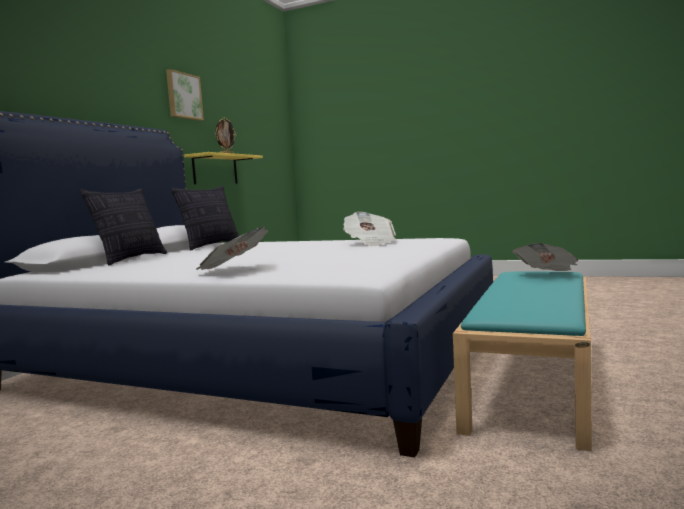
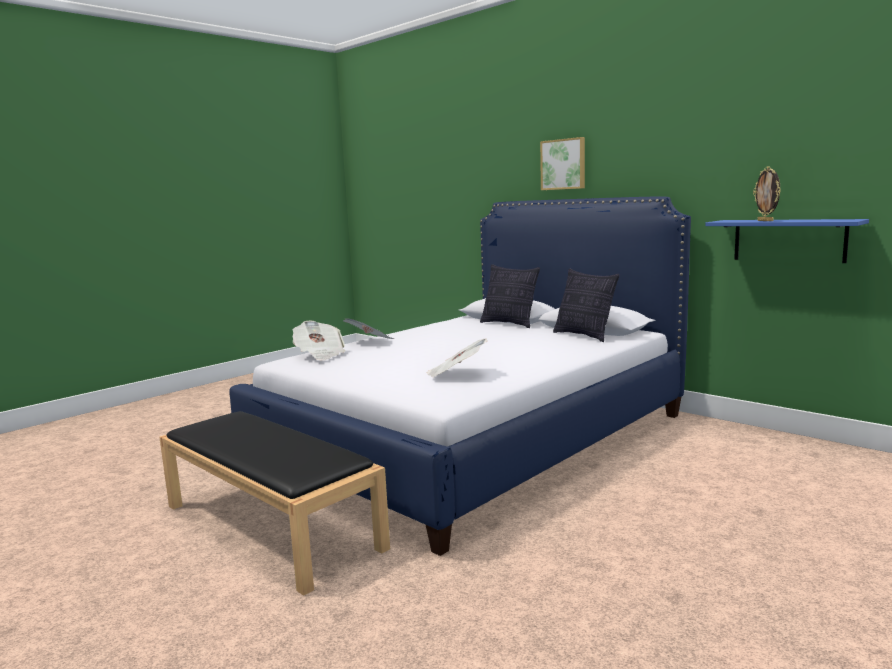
camera: 110 degrees right, 5 degrees up
picture [166,69,204,121] -> picture moved to [540,137,585,190]
yellow shelf [184,152,263,184] -> blue shelf [705,219,869,263]
turquoise bench [453,271,592,451] -> black bench [159,411,390,596]
newspaper [512,243,578,271] -> newspaper moved to [293,321,345,361]

